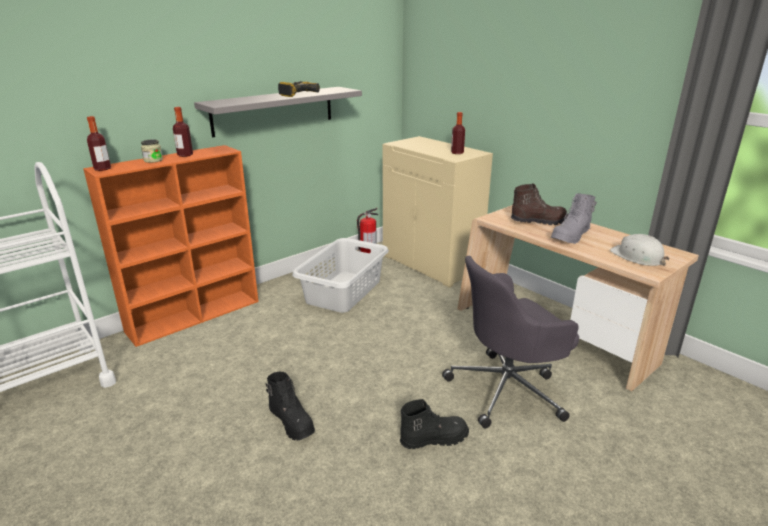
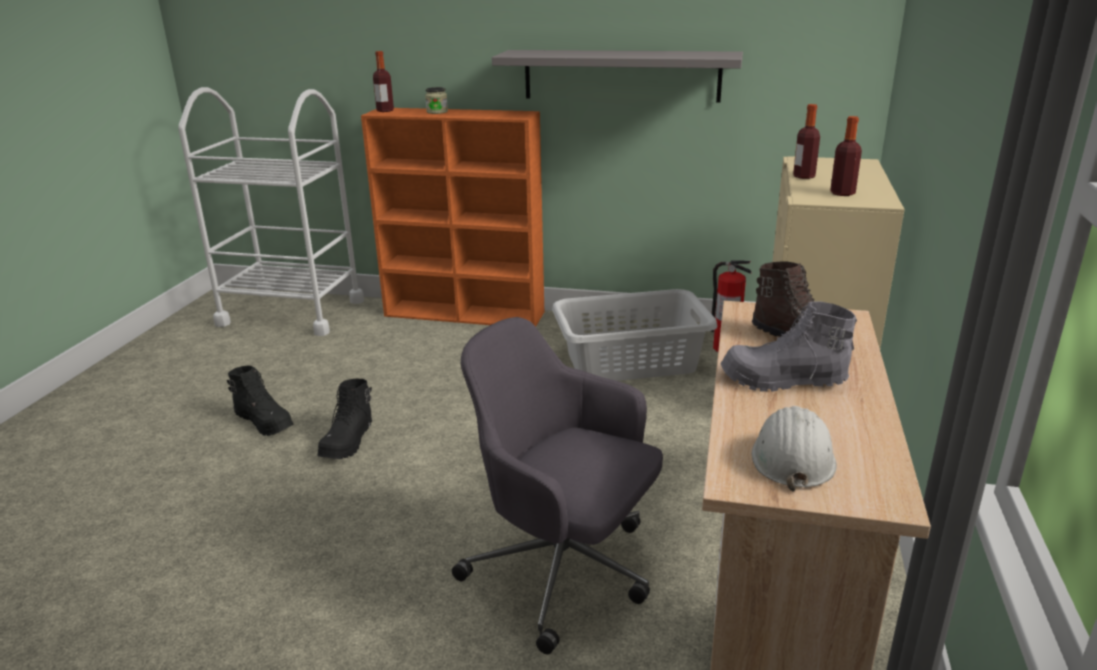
camera: 55 degrees right, 0 degrees up
bottle [173,107,193,157] -> bottle moved to [793,104,820,179]
power drill [278,81,320,97] -> none
black boot [400,399,469,449] -> black boot moved to [227,366,294,436]

